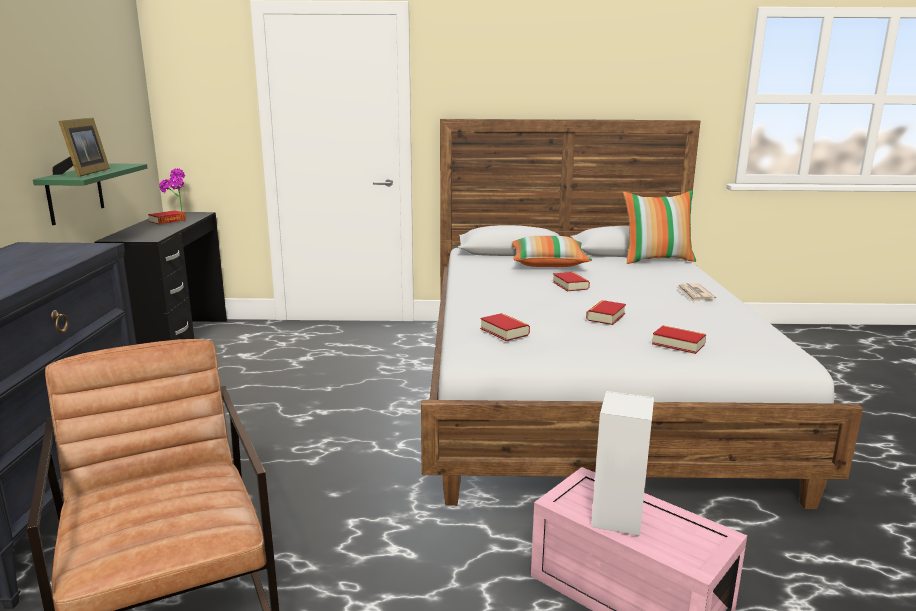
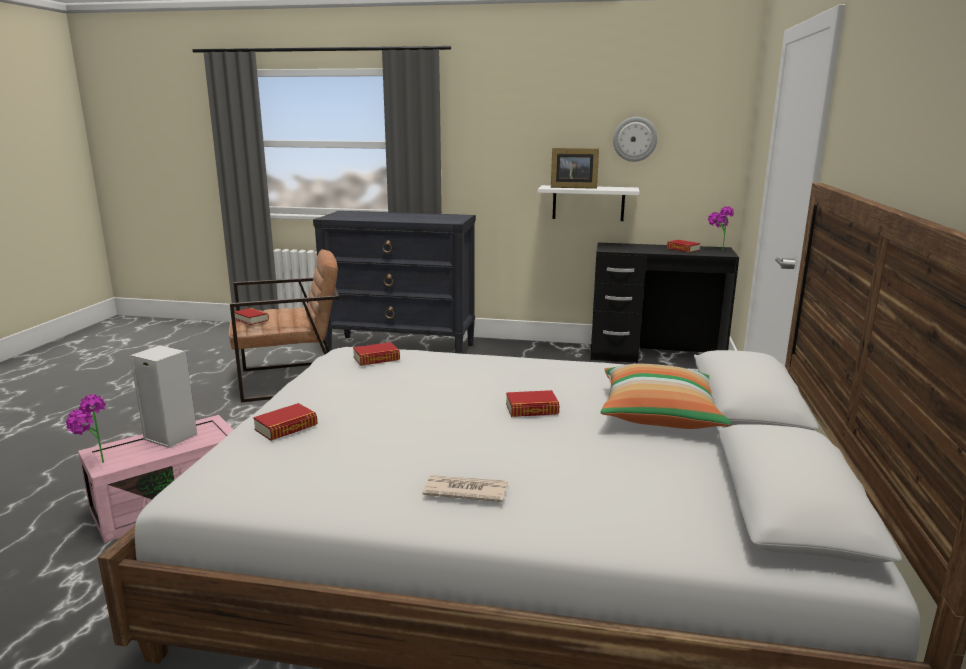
camera: 100 degrees right, 0 degrees up
green shelf [33,163,147,225] -> white shelf [538,185,640,221]
book [586,300,626,325] -> book moved to [235,308,269,325]
pillow [623,190,696,264] -> none
none -> potted plant [66,394,106,463]
none -> wall clock [613,117,657,162]

